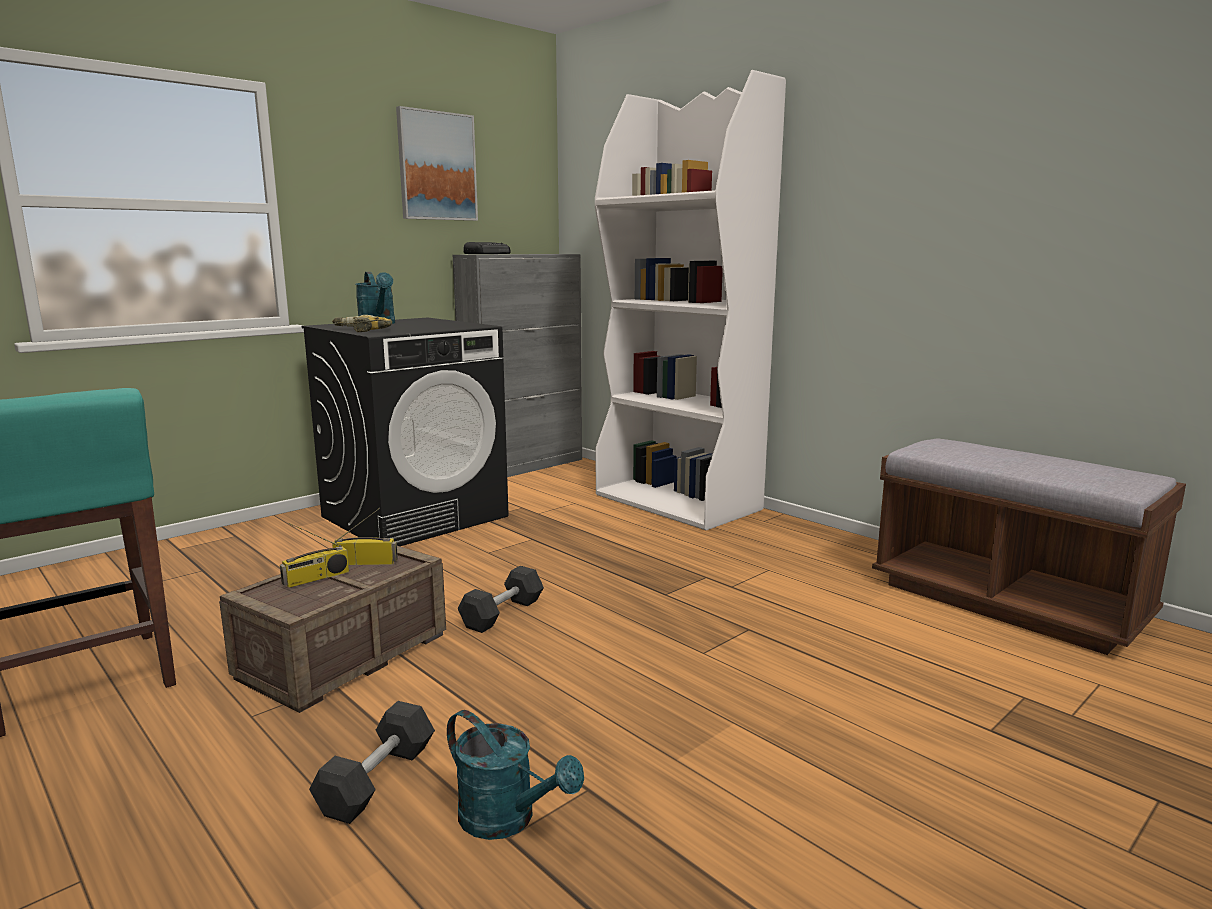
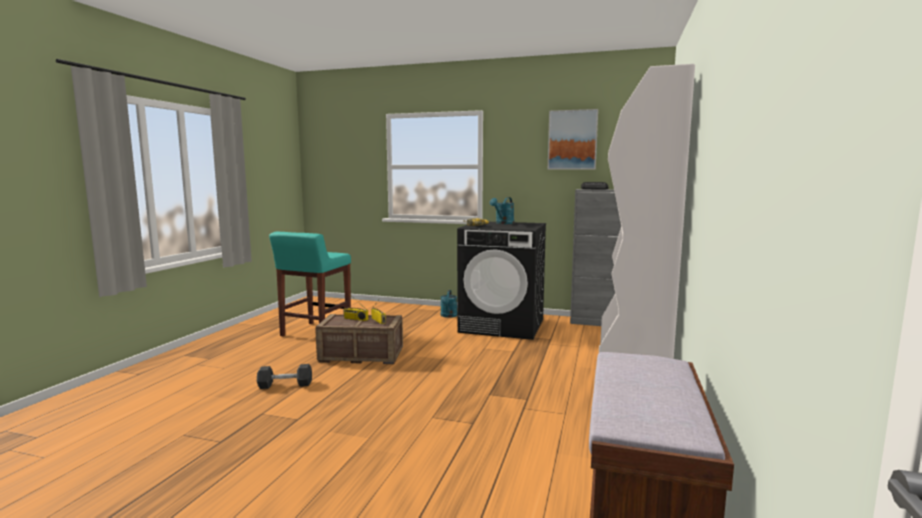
camera: 60 degrees right, 5 degrees down
turquoise watering can [447,710,584,840] -> turquoise watering can moved to [440,290,457,318]
grey dumbbell [458,566,544,633] -> none

